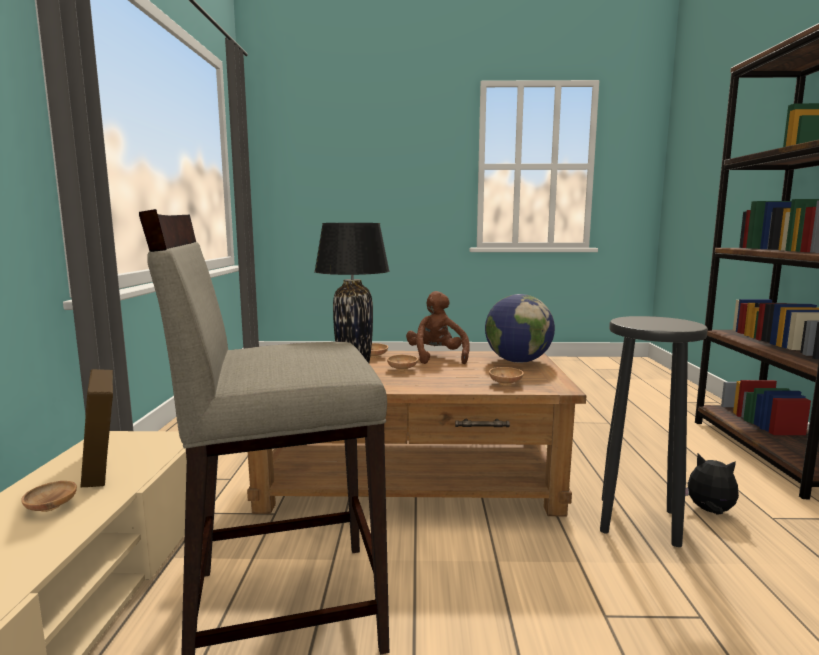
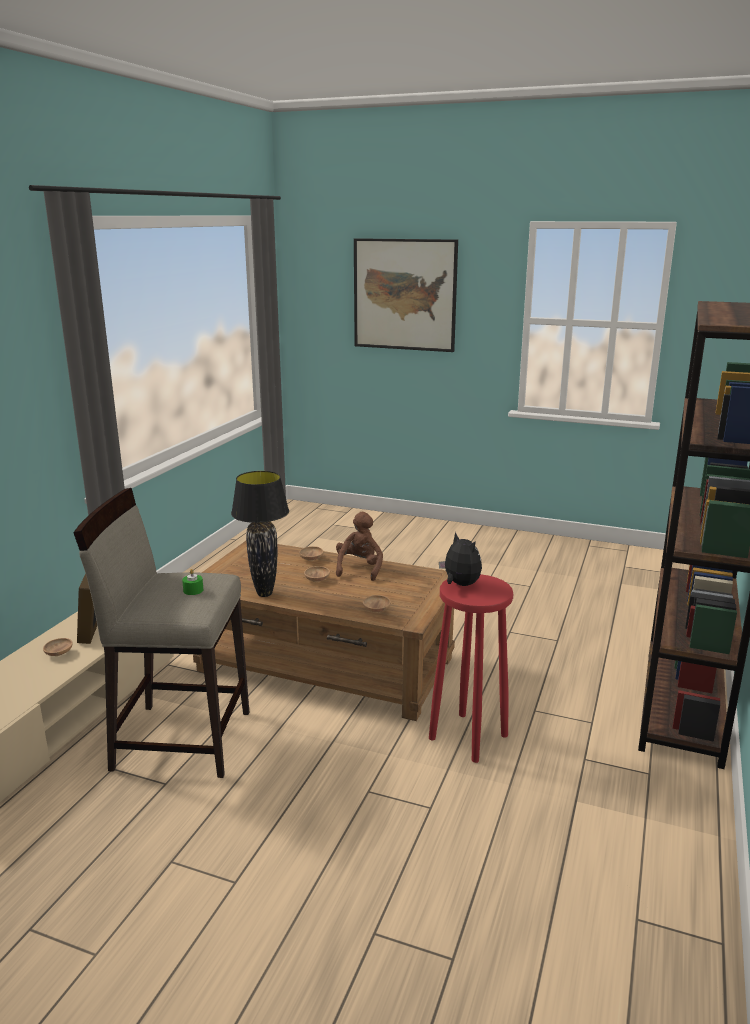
camera: 20 degrees right, 10 degrees up
globe [485,294,555,363] -> none
black stool [600,316,708,547] -> red stool [429,574,513,763]
plush toy [685,454,739,515] -> plush toy moved to [439,532,482,586]
none -> green candle [182,569,203,595]
none -> picture [354,238,458,352]

